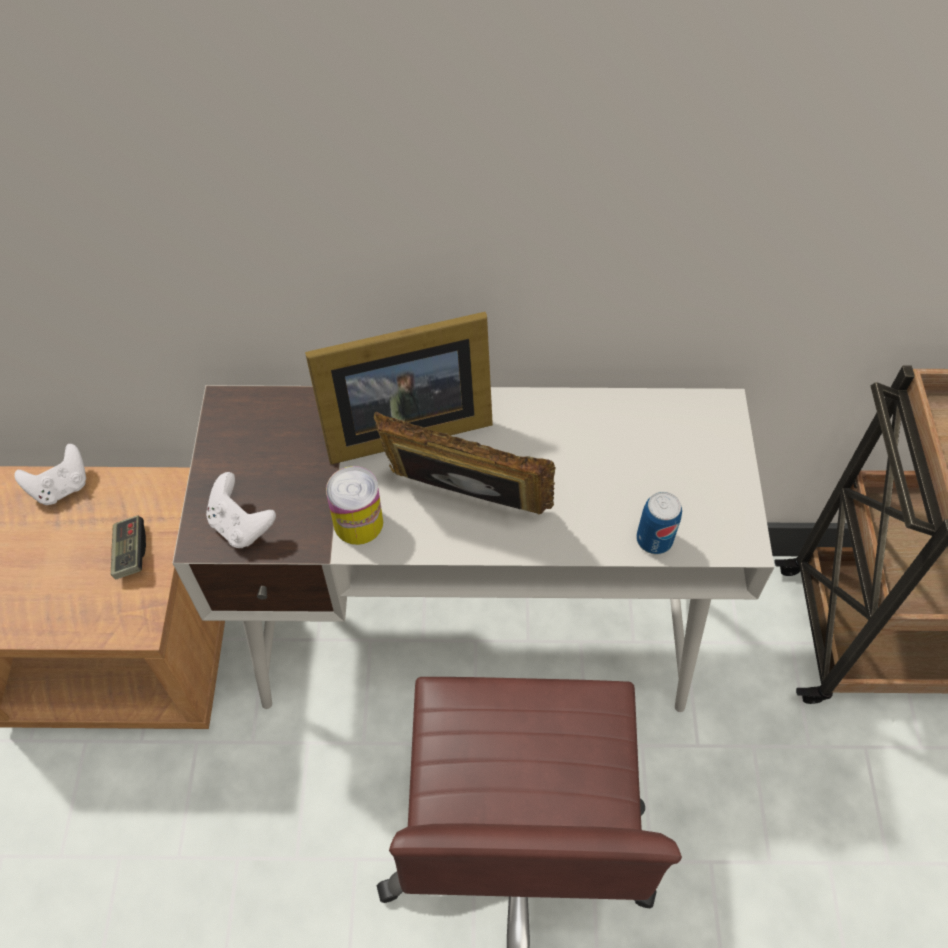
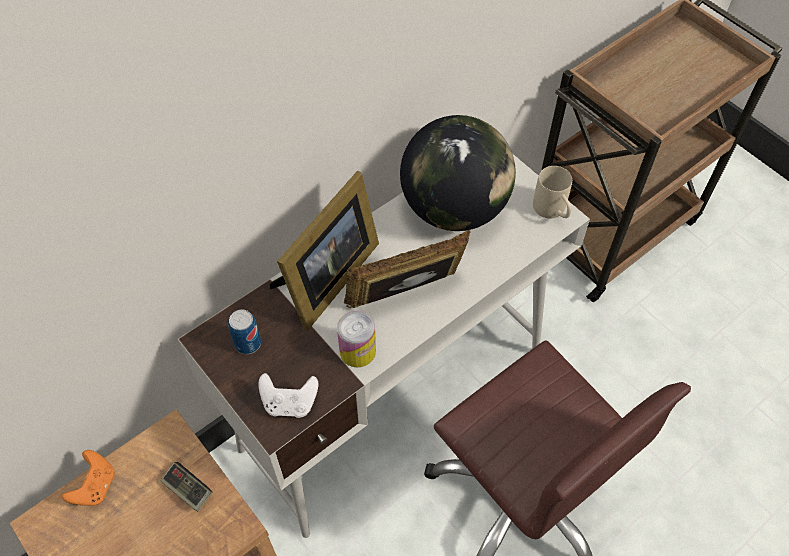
camera: 40 degrees left, 0 degrees up
white game controller [14,444,86,505] -> orange game controller [62,450,115,506]
can [636,492,682,554] -> can moved to [228,309,261,354]
none -> globe [400,115,516,231]
none -> beige mug [533,166,572,219]

